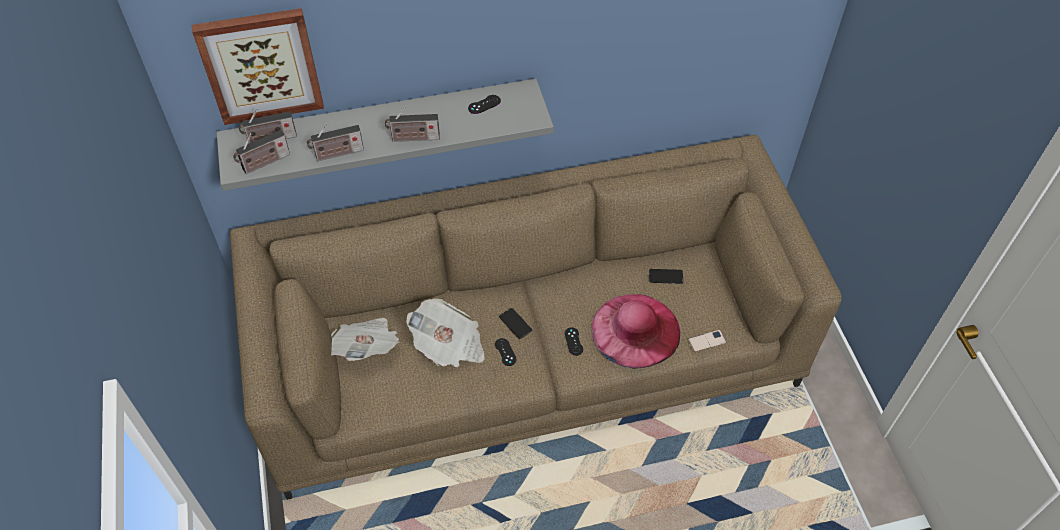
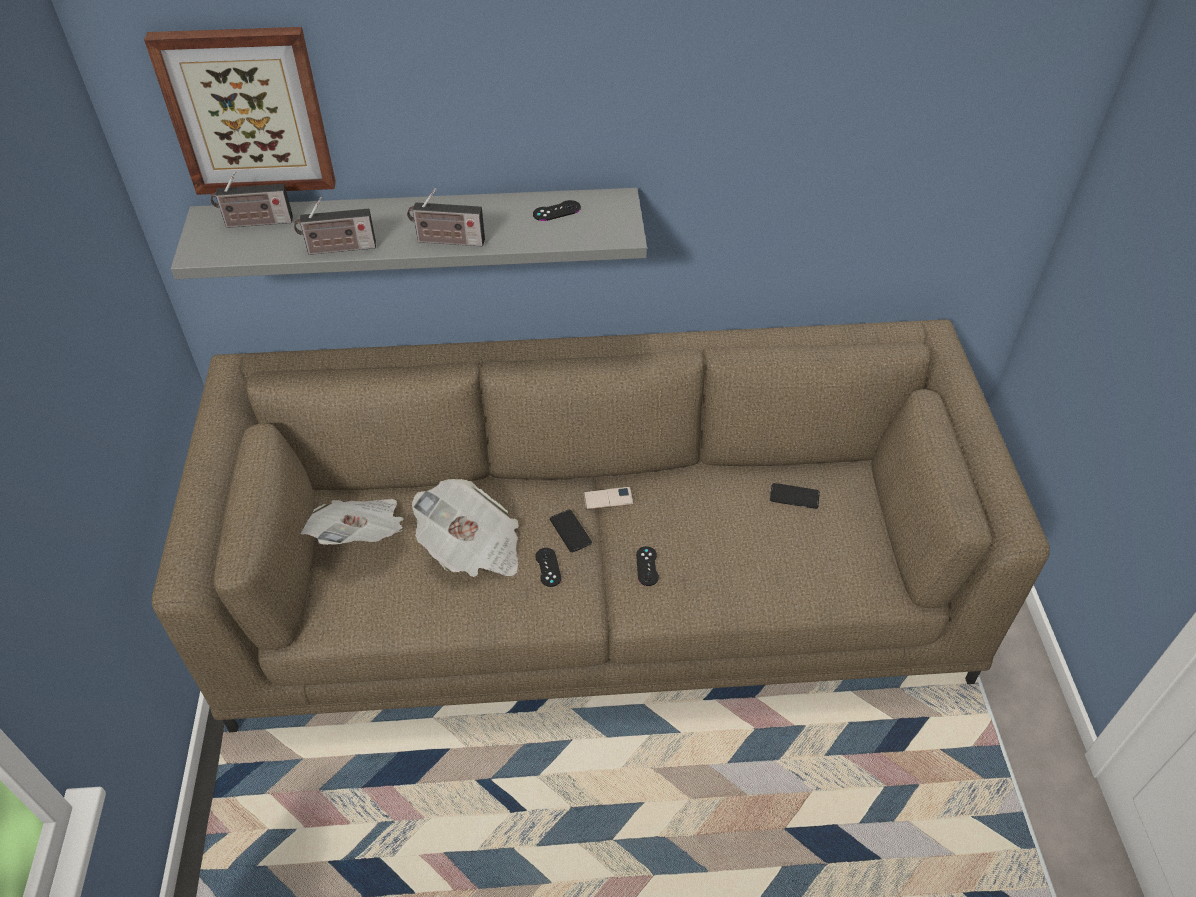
camera: 10 degrees right, 5 degrees down
radio [233,130,290,174] -> none
pink hat [591,294,680,369] -> none
phone [688,330,727,352] -> phone moved to [583,487,634,510]

